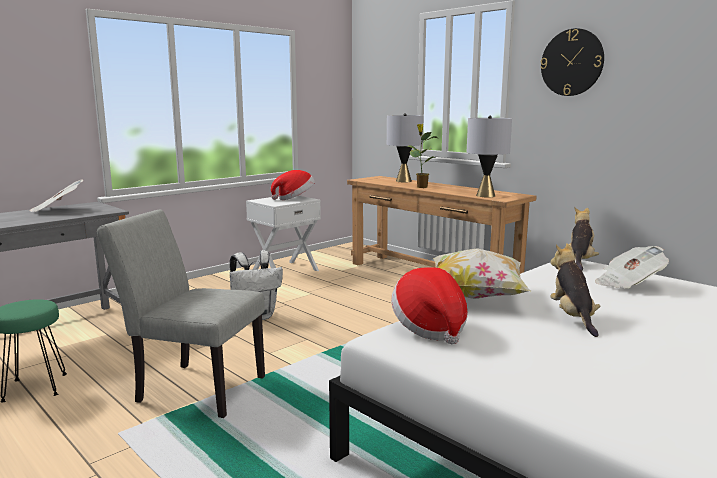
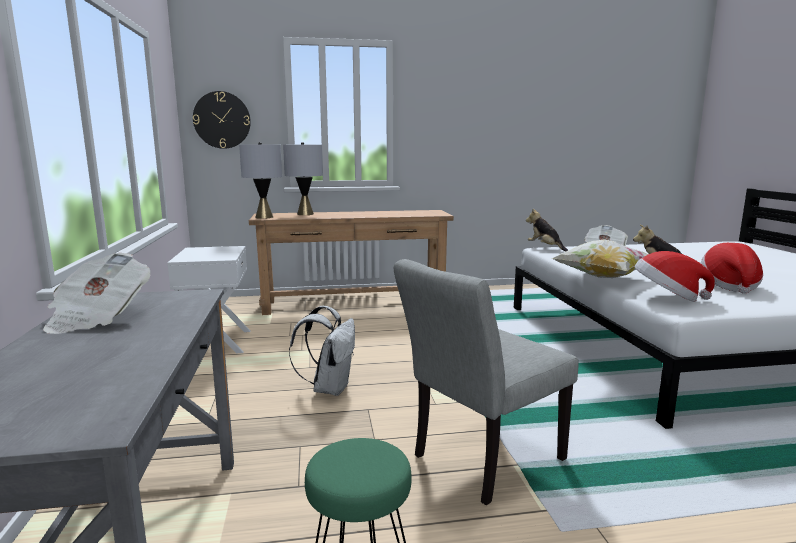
camera: 55 degrees left, 0 degrees up
hat [271,170,315,200] -> hat moved to [701,243,763,294]
potted plant [406,124,438,188] -> none
grey table lamp [467,116,512,197] -> grey table lamp moved to [239,142,282,219]
wall clock [540,28,604,96] -> wall clock moved to [193,91,251,149]

